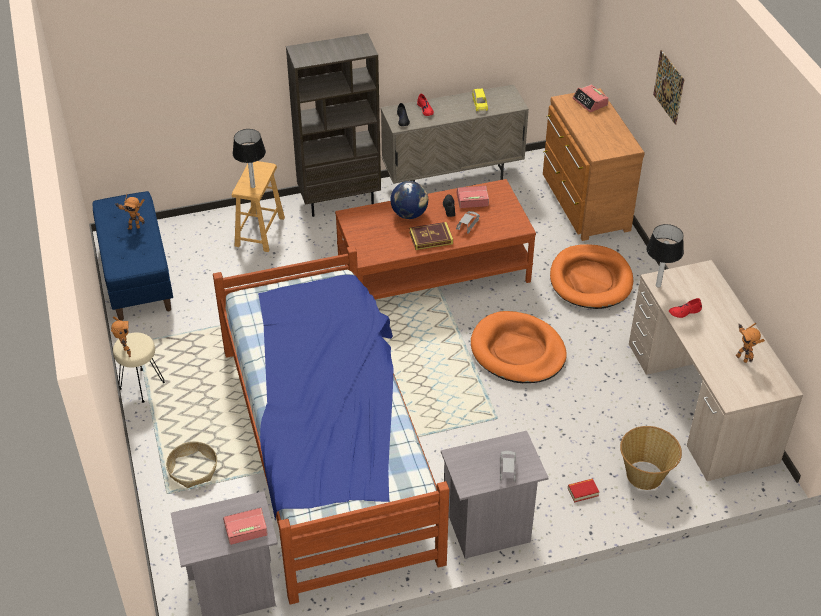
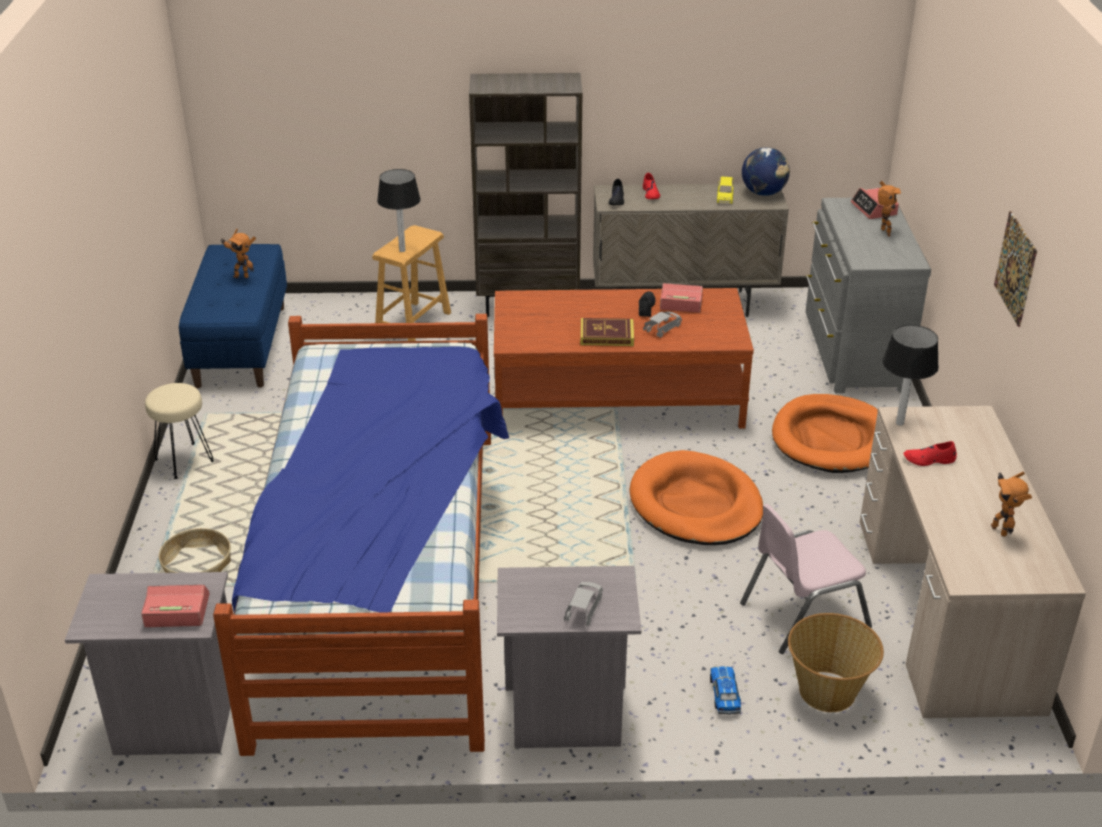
camera: 15 degrees right, 10 degrees down
toy robot [111,316,131,357] -> toy robot moved to [878,181,901,236]
globe [390,181,428,219] -> globe moved to [742,147,790,196]
brown dresser [543,88,645,241] -> grey dresser [805,198,931,393]
book [568,479,599,503] -> toy car [710,666,741,714]
picture [653,50,685,125] -> picture moved to [994,211,1037,327]
none -> pink chair [740,504,872,654]

